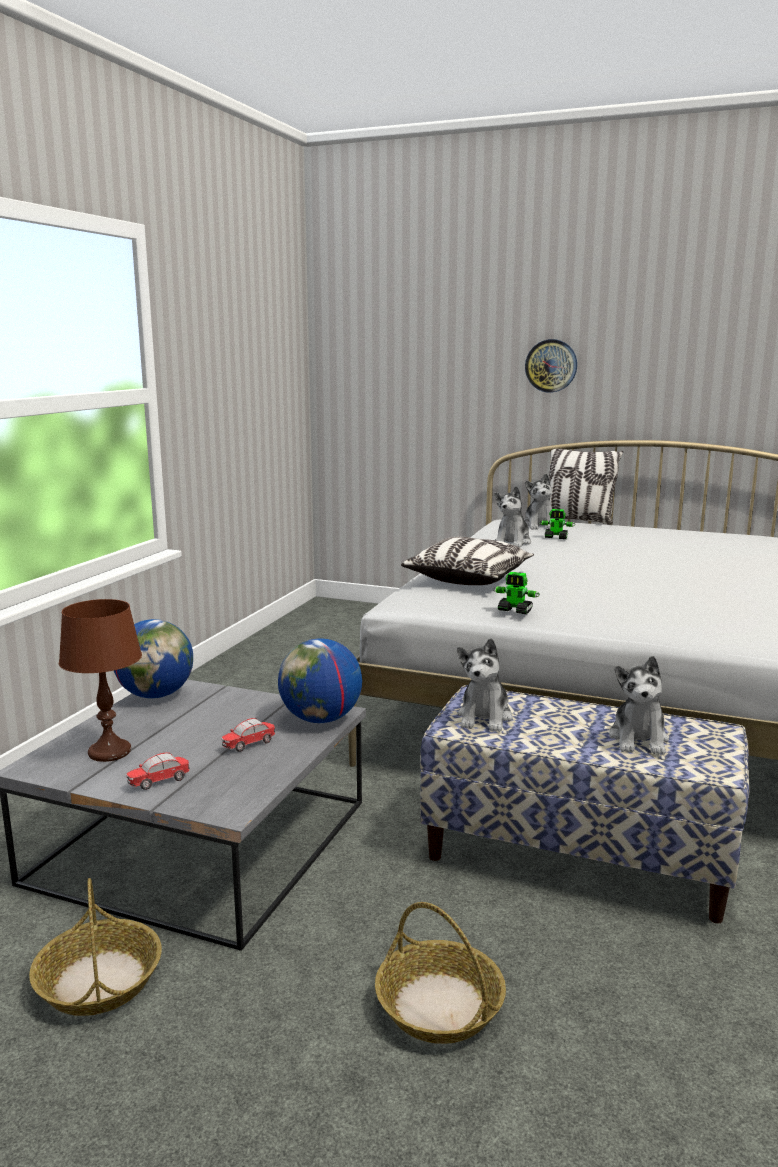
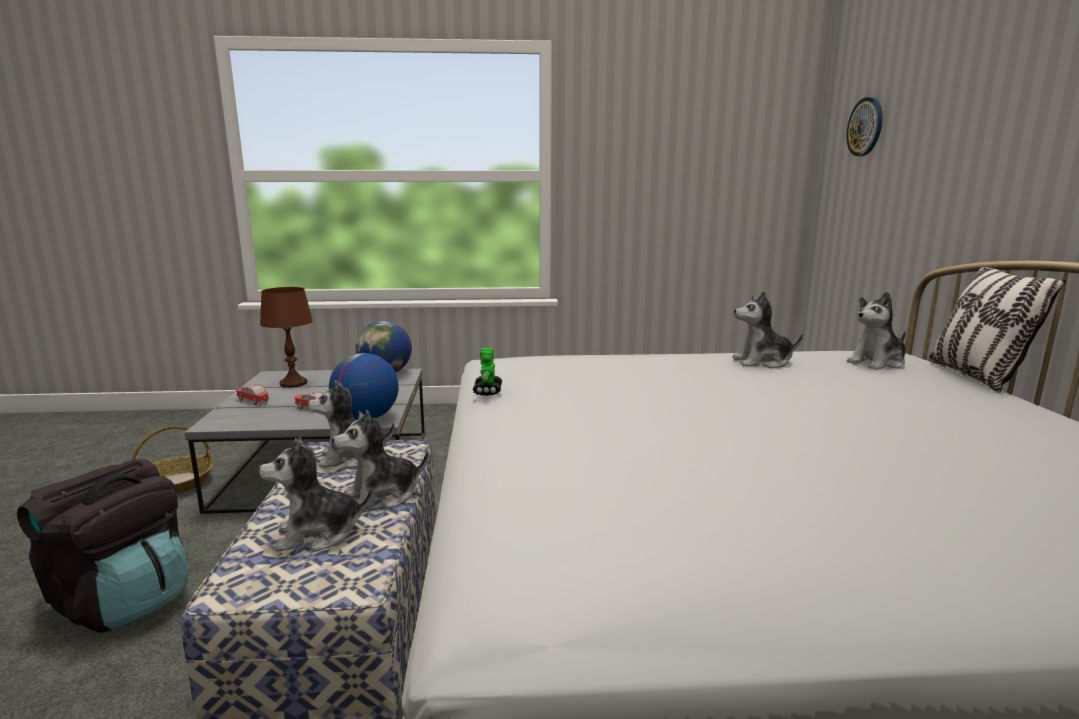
camera: 65 degrees right, 0 degrees up
basket [375,902,506,1044] -> black backpack [17,459,188,633]
pillow [401,537,534,585] -> none
wall clock [525,339,577,393] -> wall clock moved to [846,97,883,156]
toy robot [539,509,575,539] -> none
none -> plush toy [332,410,428,509]

